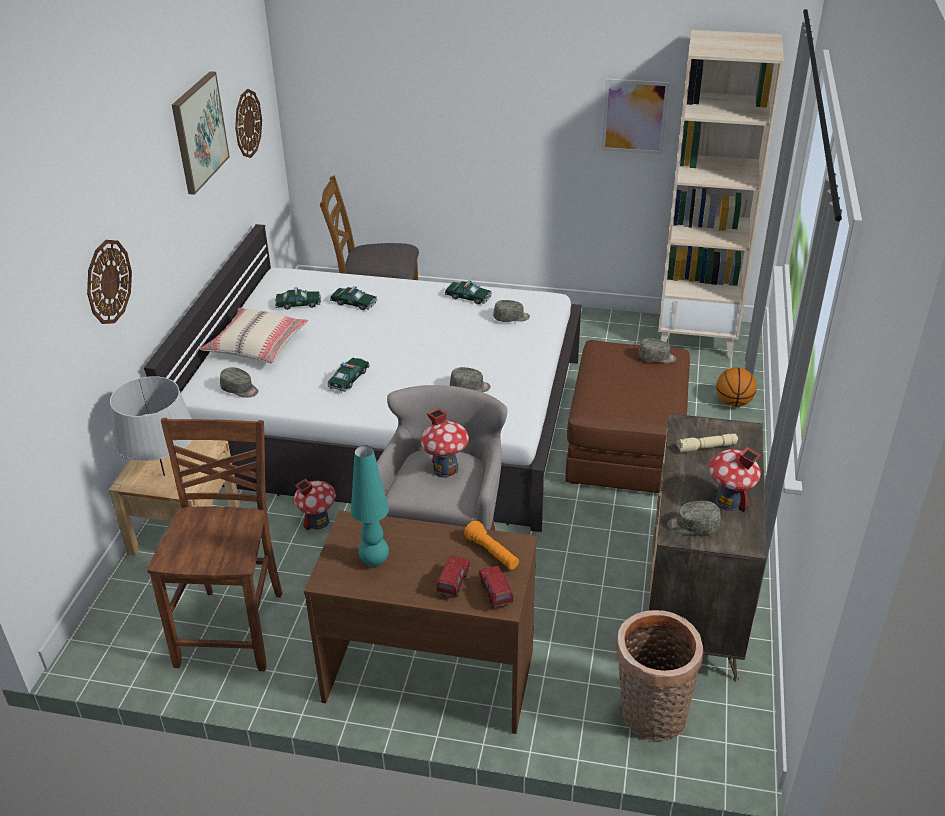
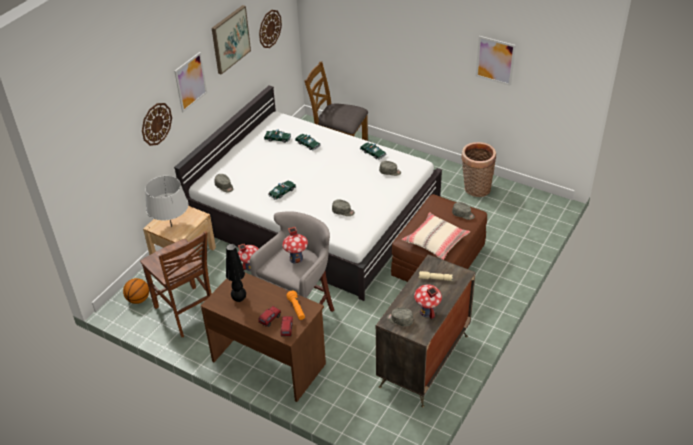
camera: 20 degrees right, 5 degrees up
brown chair [147,418,282,671] -> brown chair turned 120 degrees clockwise [140,231,212,337]
beige pillow [200,308,308,363] -> beige pillow moved to [402,212,470,260]
turquoise table lamp [351,445,389,567] -> black table lamp [226,244,246,302]
basket [615,610,704,741] -> basket moved to [461,142,496,197]
beige bookcase [658,30,784,358] -> none
basketball [716,367,757,407] -> basketball moved to [123,278,149,304]
none -> picture [174,52,207,112]

